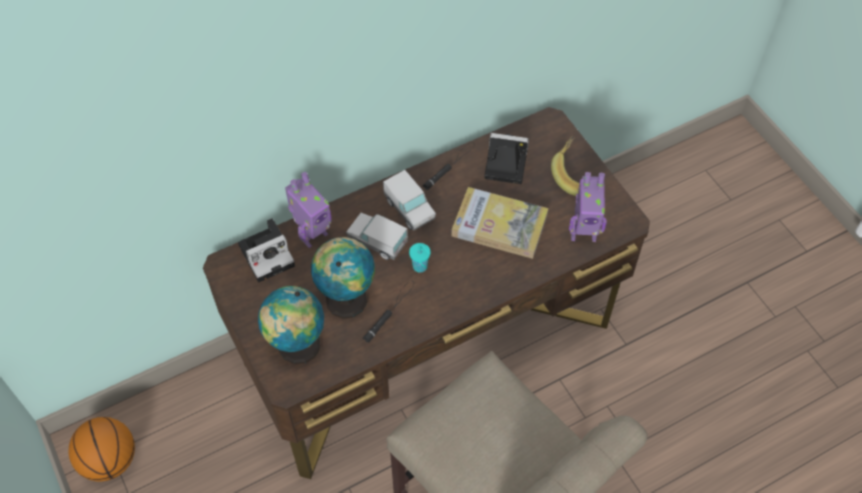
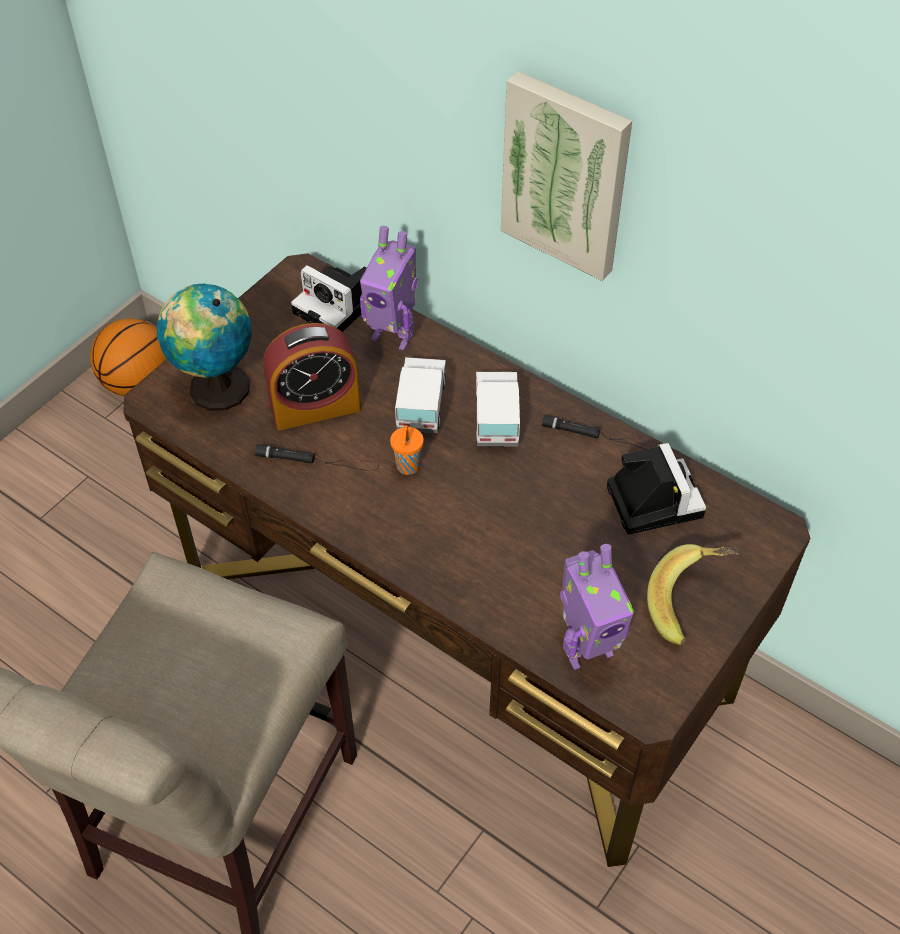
camera: 65 degrees right, 5 degrees down
globe [311,237,375,319] -> alarm clock [263,323,361,430]
toy truck [383,170,436,230] -> toy truck turned 150 degrees clockwise [476,372,520,446]
turquoise cup [409,243,431,273] -> orange cup [390,425,424,475]
book [451,187,549,259] -> none
toy robot [569,172,607,242] -> toy robot turned 90 degrees counterclockwise [560,544,634,670]
none -> picture [501,71,632,281]

